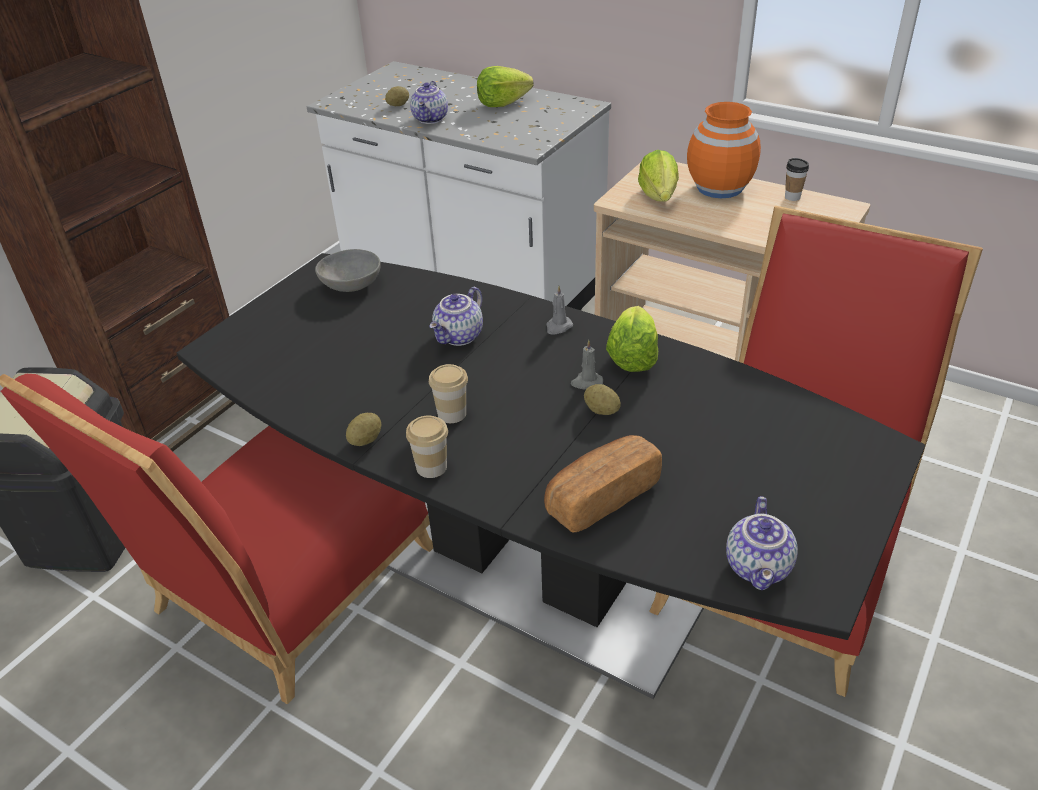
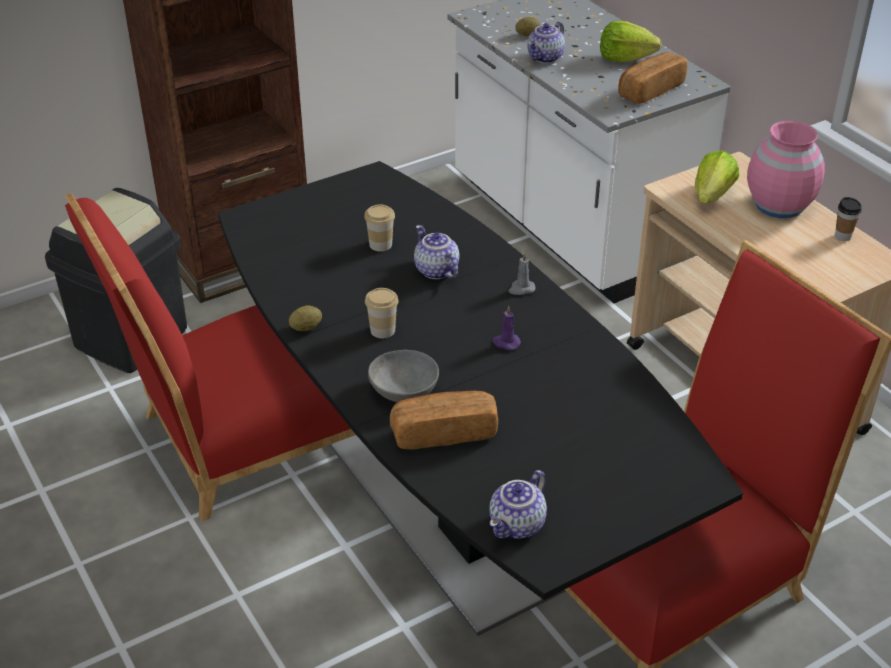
camera: 25 degrees right, 0 degrees up
grey bowl [315,249,381,292] -> grey bowl moved to [368,350,439,402]
cup [406,415,448,478] -> cup moved to [364,205,395,251]
teapot [429,287,483,346] -> teapot turned 90 degrees clockwise [414,225,459,279]
grey candle [571,340,603,390] -> purple candle [492,306,521,350]
potato [584,384,621,415] -> none
lettuce [606,306,658,372] -> none
orange vase [687,102,761,198] -> pink vase [747,121,825,218]
none -> bread [618,52,687,104]

